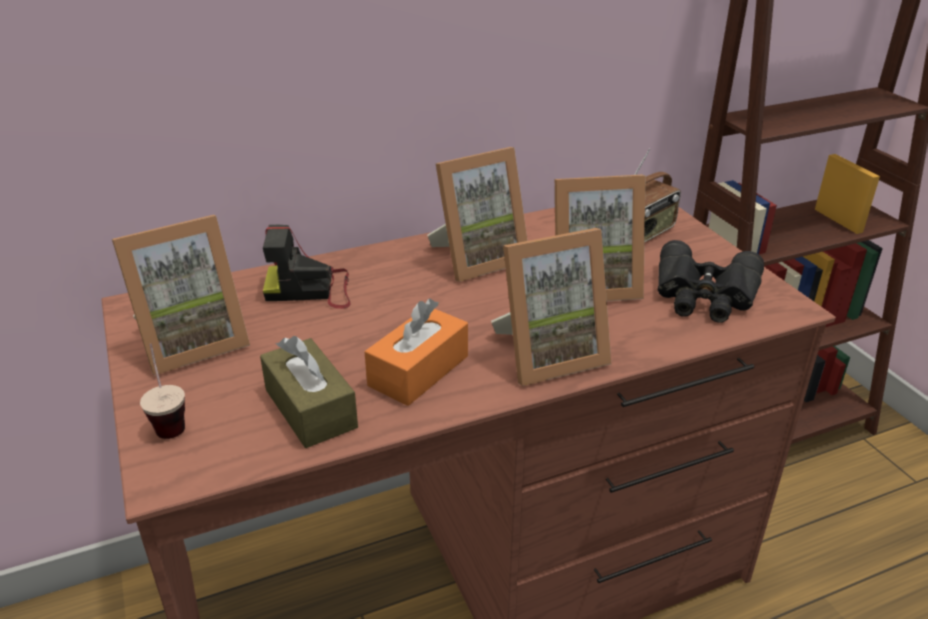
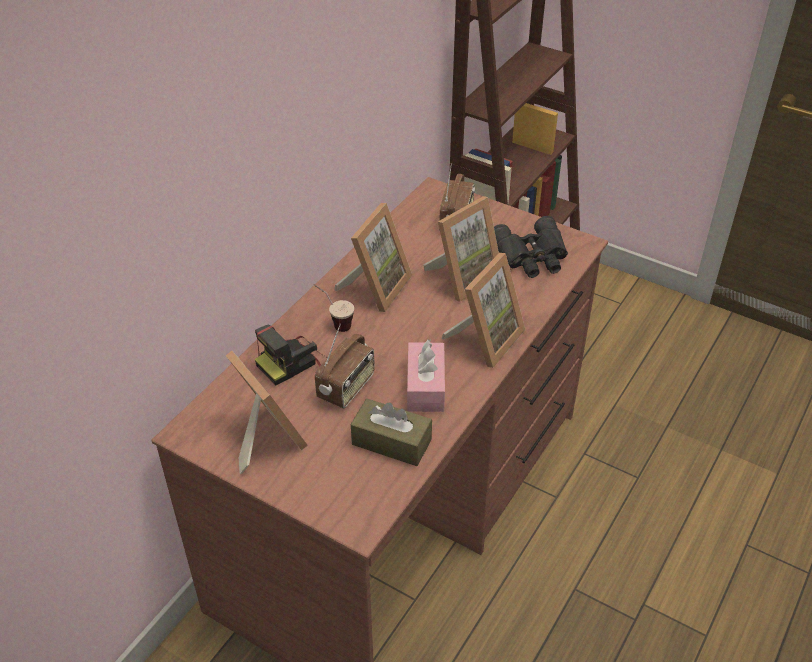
camera: 35 degrees left, 10 degrees up
picture frame [112,215,250,376] -> picture frame turned 60 degrees counterclockwise [225,351,308,474]
cup [140,343,185,439] -> cup moved to [313,284,354,332]
orange tissue box [364,299,468,406] -> pink tissue box [407,340,445,412]
none -> radio [315,324,375,408]

